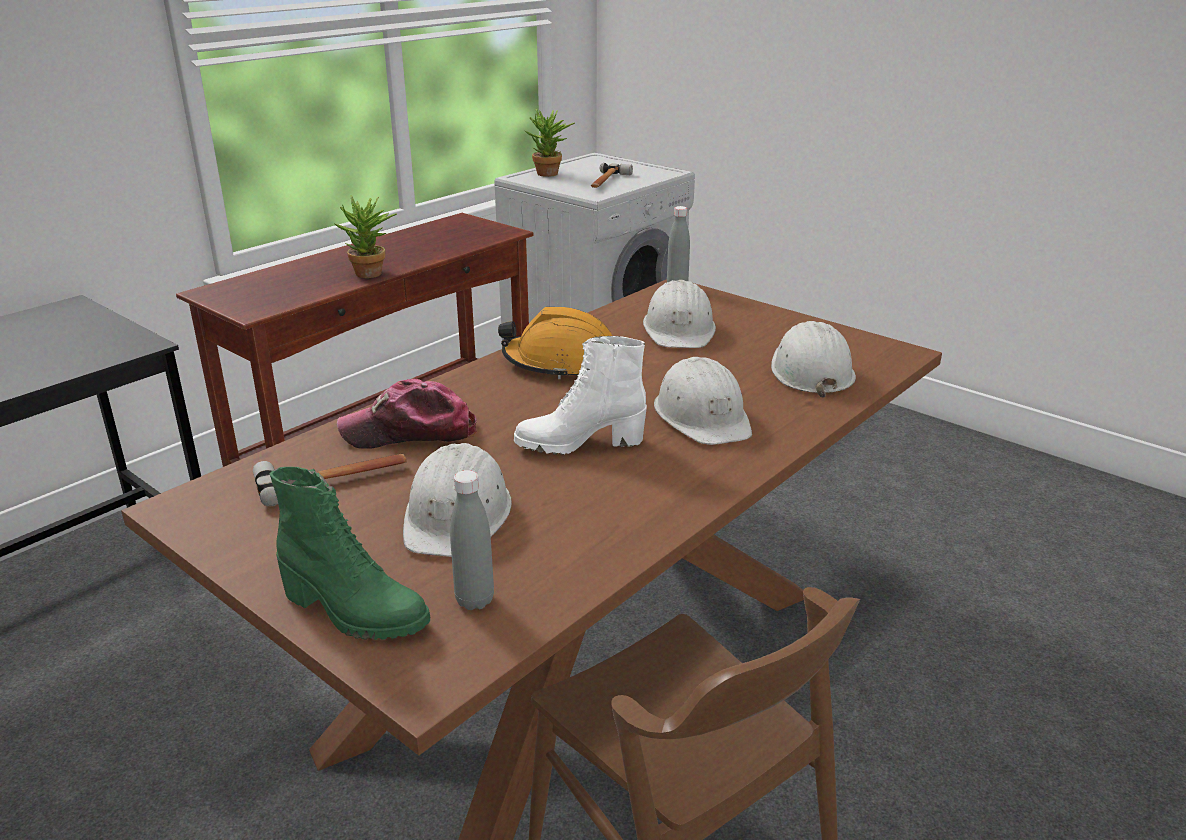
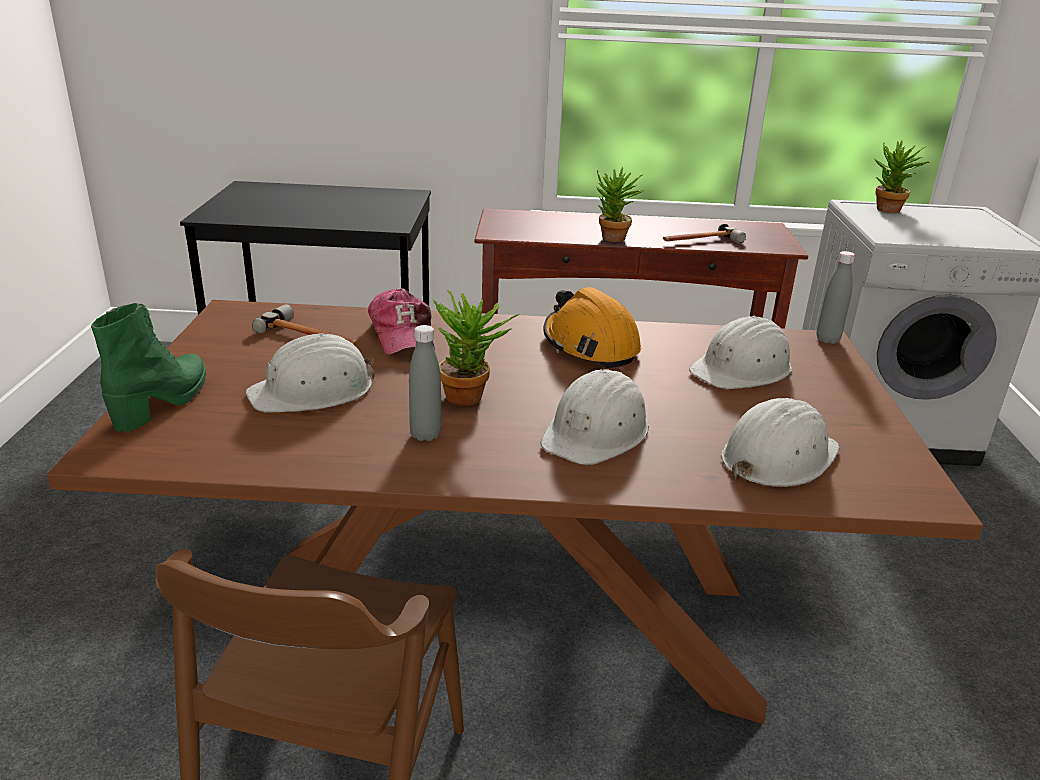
camera: 50 degrees right, 0 degrees up
green boot [269,467,430,640] -> green boot turned 150 degrees counterclockwise [91,303,206,432]
cap [337,379,477,449] -> cap turned 150 degrees counterclockwise [368,288,435,355]
grey bottle [450,470,494,610] -> grey bottle moved to [409,325,441,441]
white boot [514,336,647,455] -> potted plant [433,290,519,406]
hammer [591,163,633,188] -> hammer moved to [663,224,746,244]

